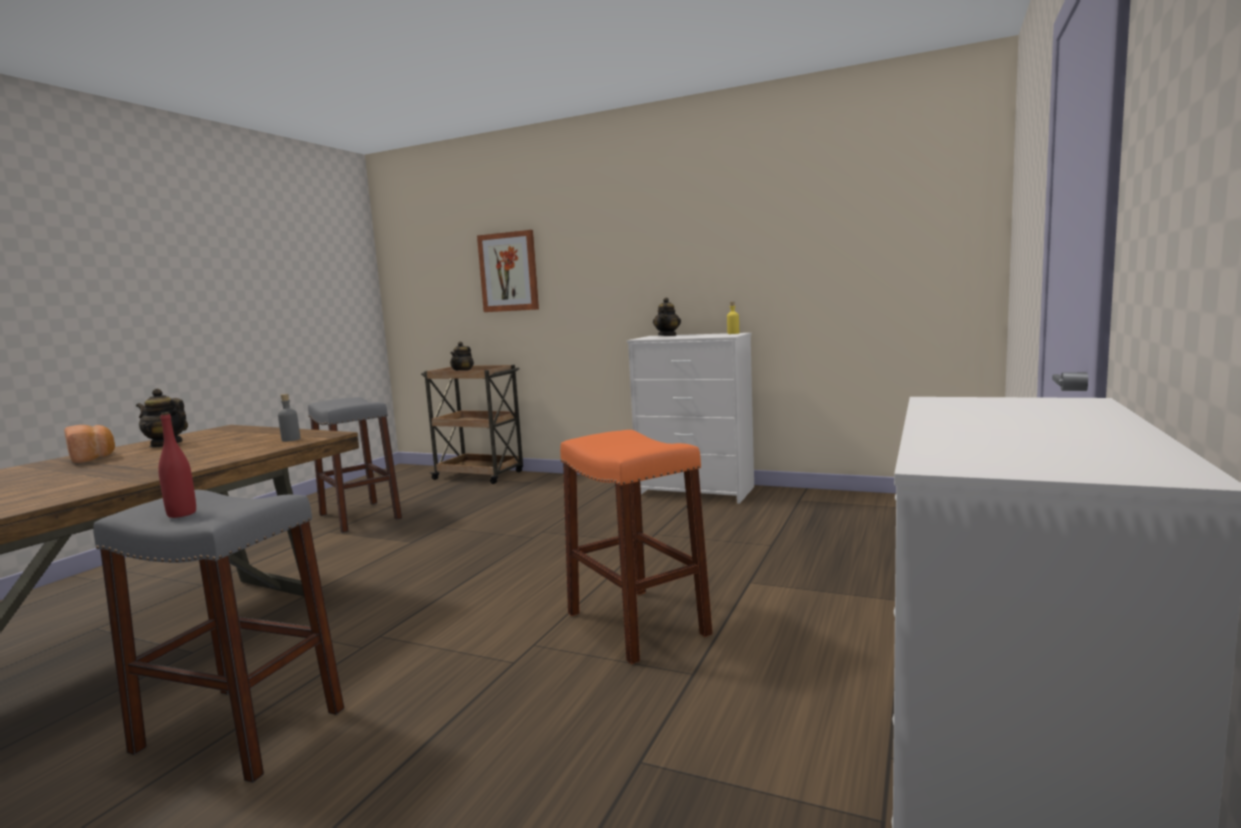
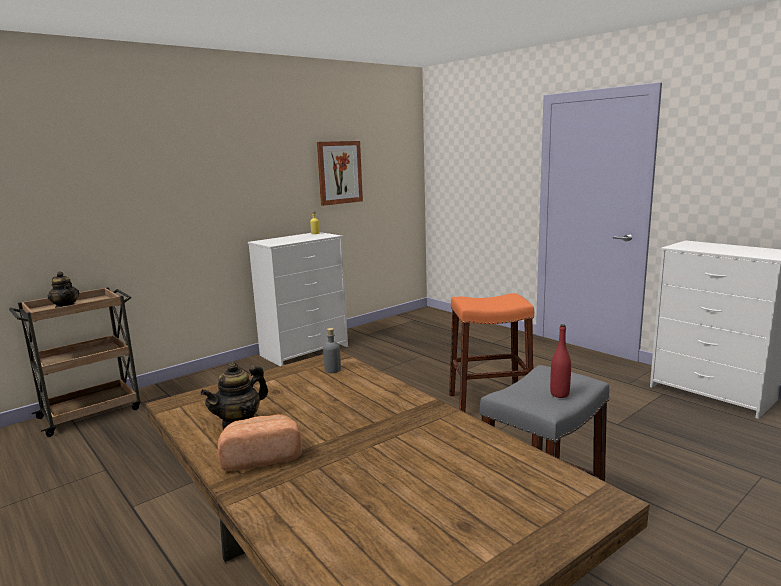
camera: 65 degrees left, 5 degrees up
grey stool [308,397,402,533] -> none
picture [477,230,539,312] -> picture moved to [317,141,363,206]
teapot [653,297,681,336] -> none

